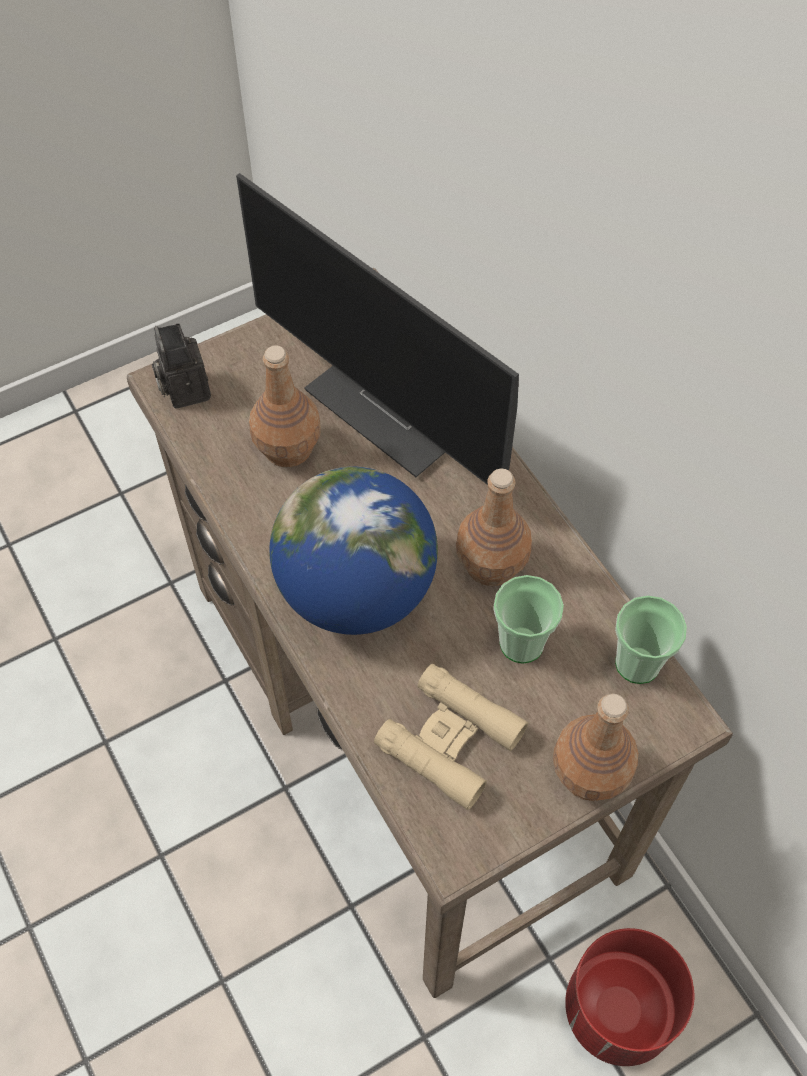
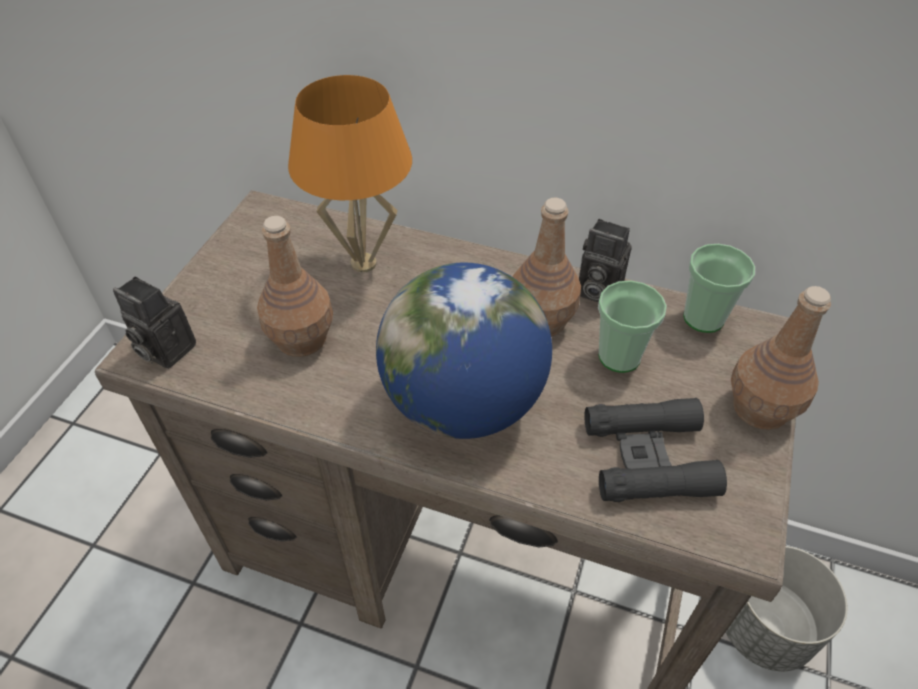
camera: 40 degrees left, 10 degrees down
monitor [236,173,519,485] -> orange table lamp [288,75,412,273]
beige binoculars [374,664,528,810] -> black binoculars [585,398,727,502]
red planter [565,928,694,1066] -> grey planter [726,546,847,671]
none -> camera [579,219,632,303]

